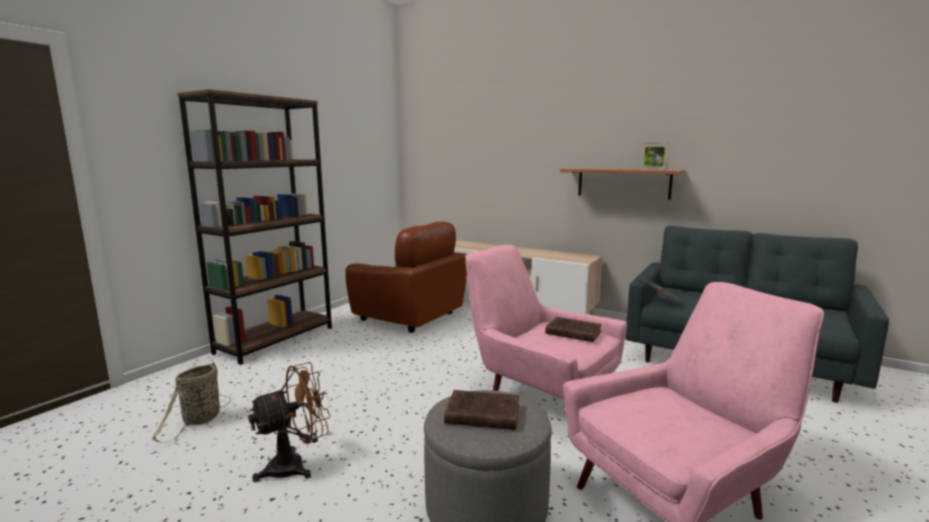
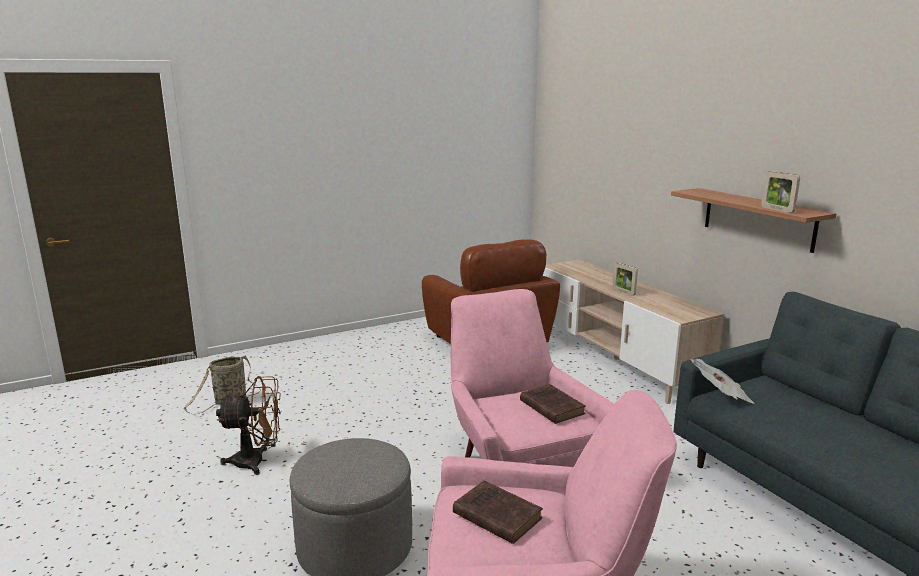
camera: 30 degrees right, 5 degrees up
brown bookcase [177,89,332,365] -> none
brown book [444,390,519,430] -> brown book moved to [453,481,543,544]
none -> picture frame [612,263,638,296]

